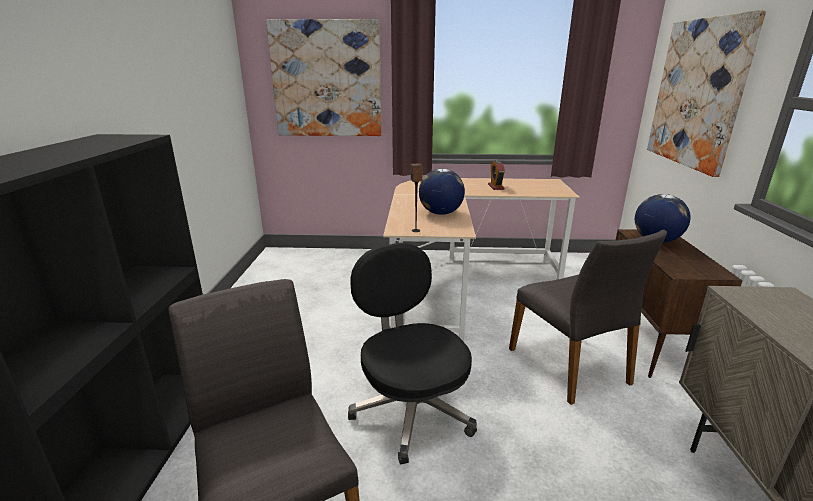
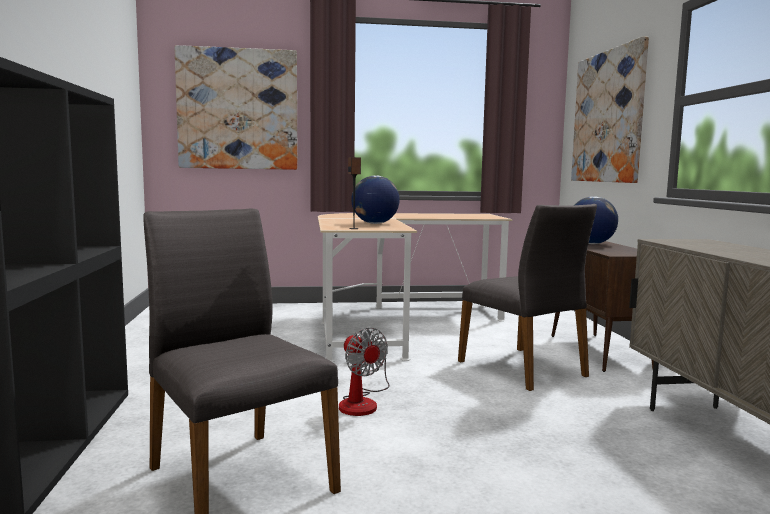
camera: 10 degrees left, 15 degrees down
black office chair [348,243,477,465] -> fan [339,327,390,416]
alarm clock [488,160,505,190] -> none

